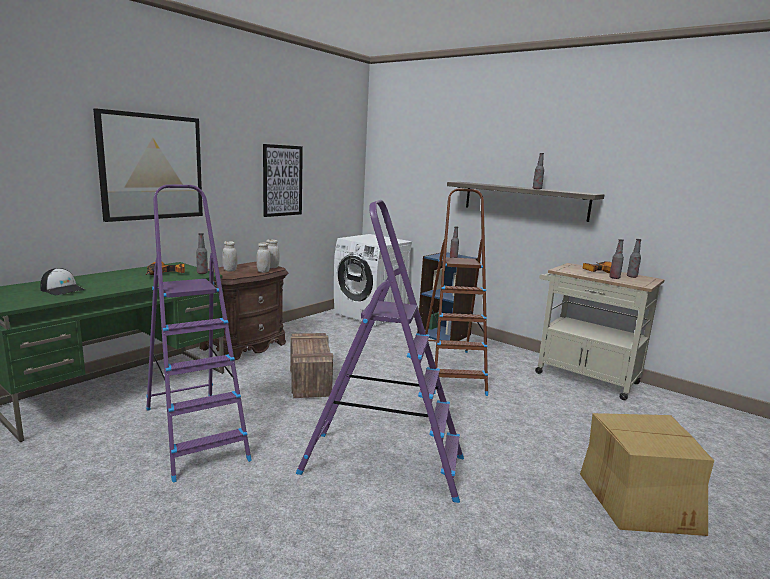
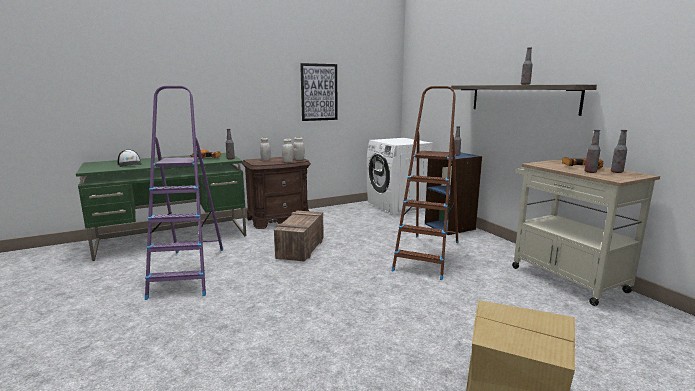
camera: 25 degrees right, 0 degrees up
picture [93,108,203,222] -> none
purple step ladder [296,200,464,503] -> none

